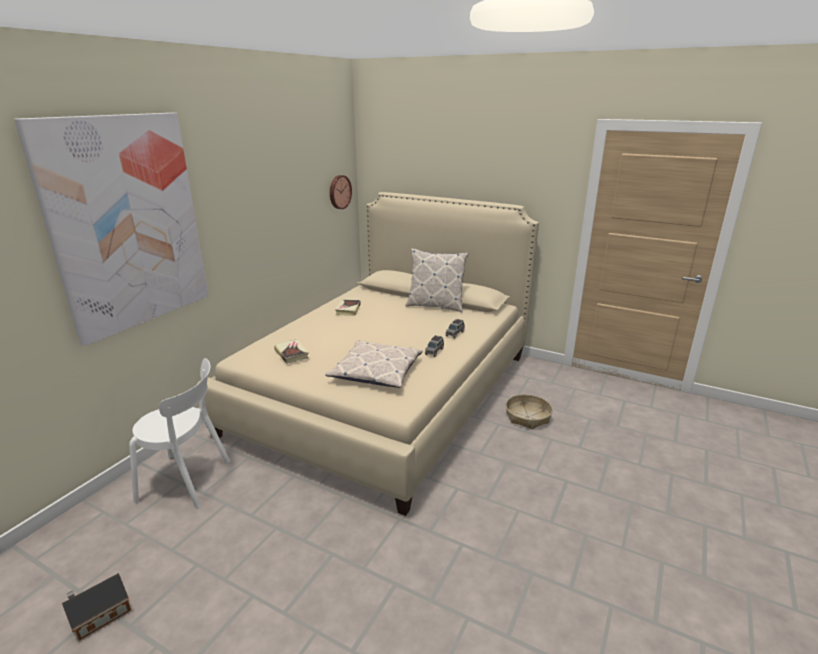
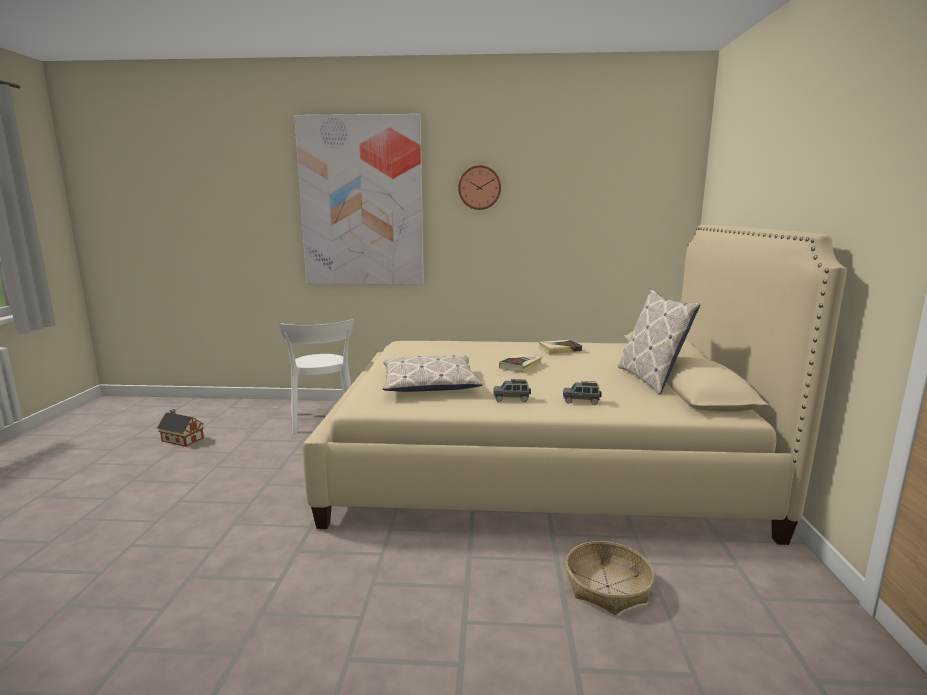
camera: 65 degrees right, 10 degrees down
book [274,339,309,364] -> book moved to [499,353,542,373]
wall clock [330,175,352,209] -> wall clock moved to [458,165,501,210]

